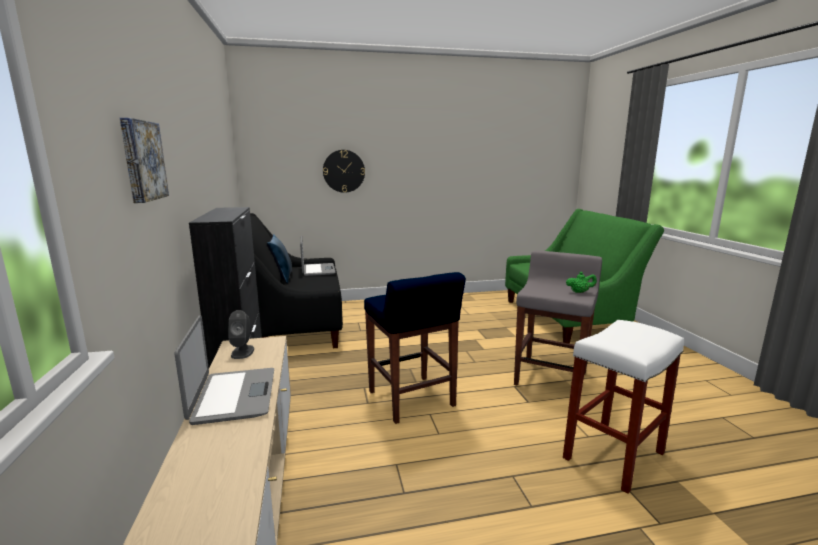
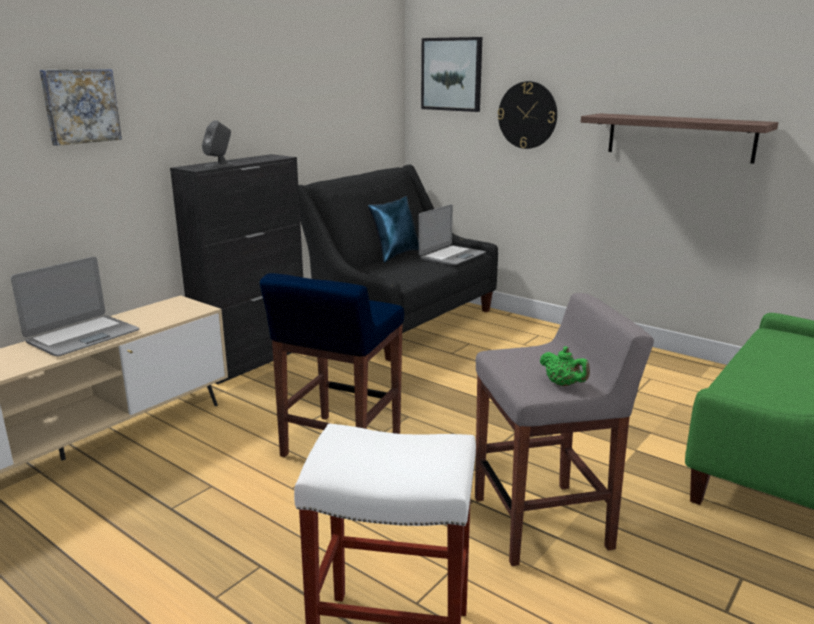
camera: 50 degrees right, 5 degrees up
grey speaker [228,310,254,359] -> grey speaker moved to [202,120,234,168]
none -> picture [421,37,482,112]
none -> shelf [581,113,779,164]

